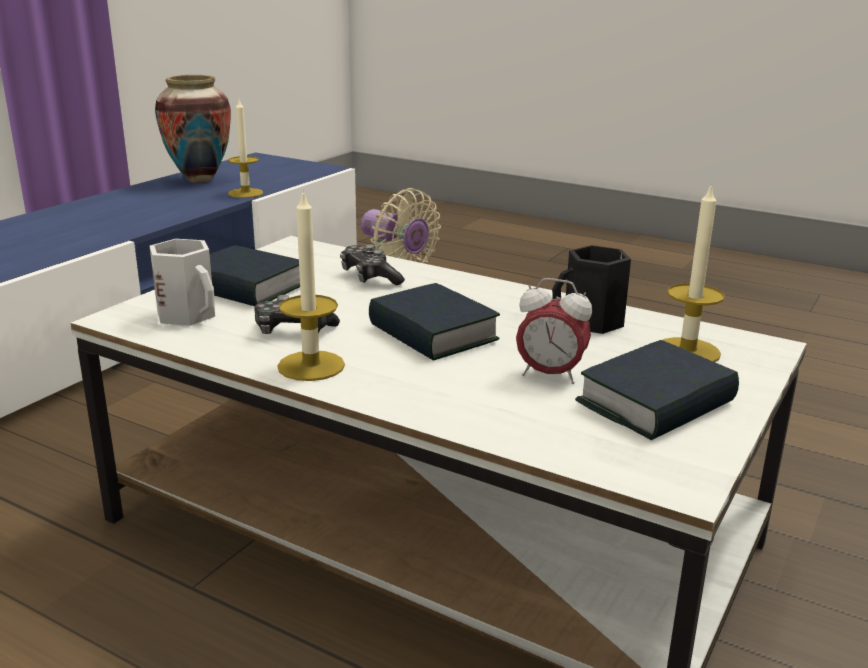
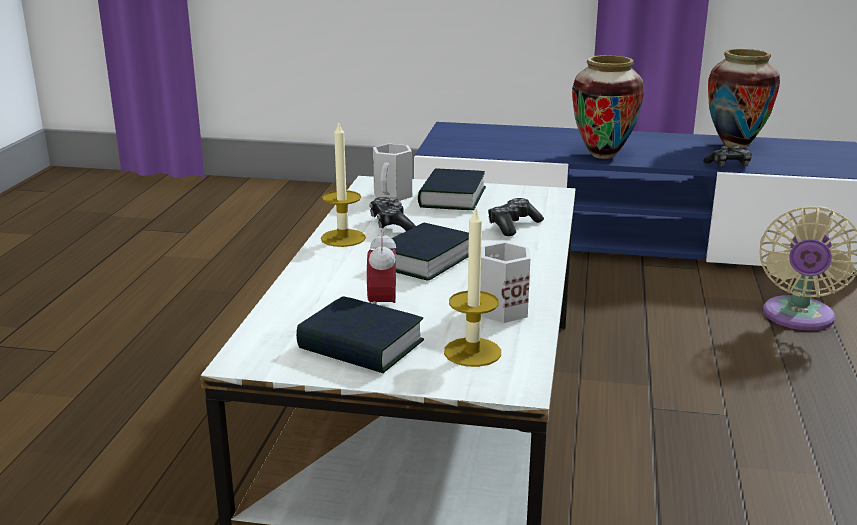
camera: 70 degrees right, 0 degrees up
candle [228,100,263,198] -> game controller [703,146,752,167]
black mug [552,245,631,334] -> white mug [480,242,530,323]
none -> vase [572,55,644,159]

